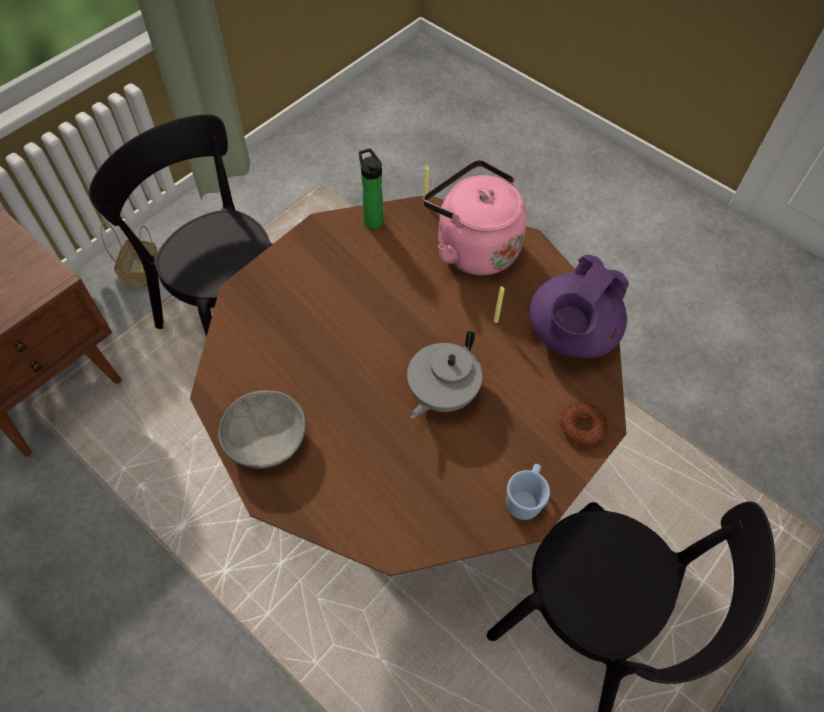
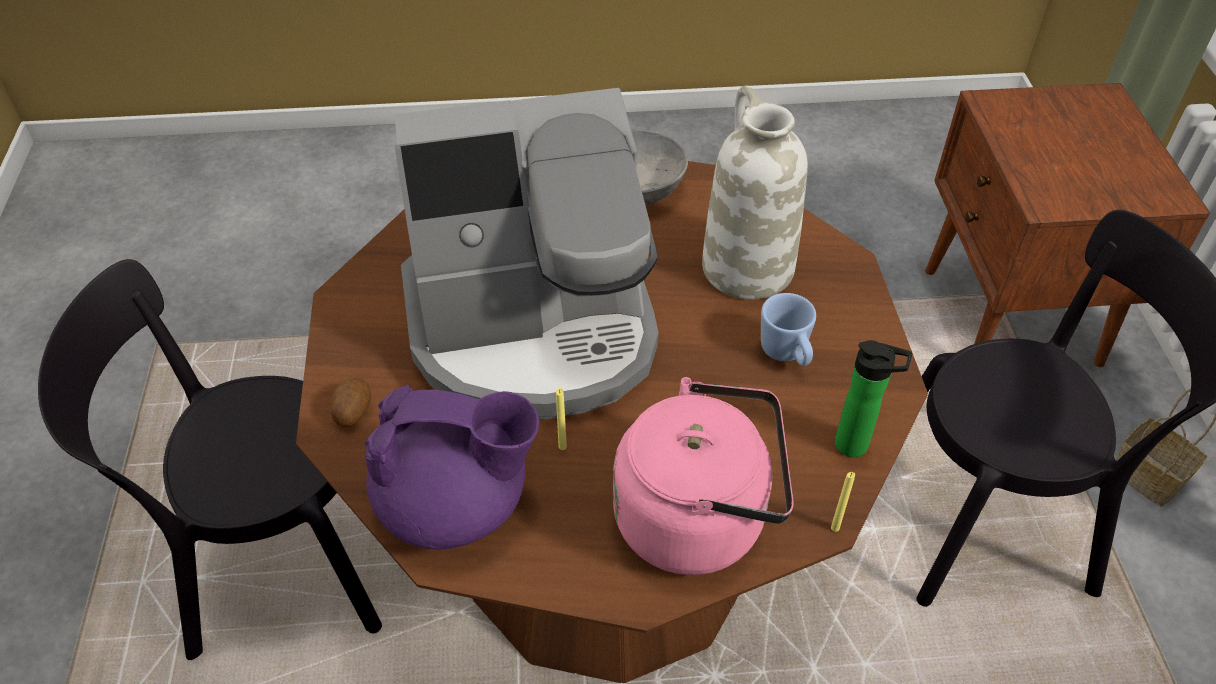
camera: 135 degrees right, 10 degrees down
grey teapot [407,330,482,418] -> coffee machine [394,88,658,419]
blue mug [506,464,550,520] -> blue mug moved to [761,293,816,366]
purple teapot [530,255,629,358] -> purple teapot turned 105 degrees clockwise [365,385,539,550]
donut [561,403,608,446] -> potato [330,377,371,427]
none -> white vase [702,86,808,300]

